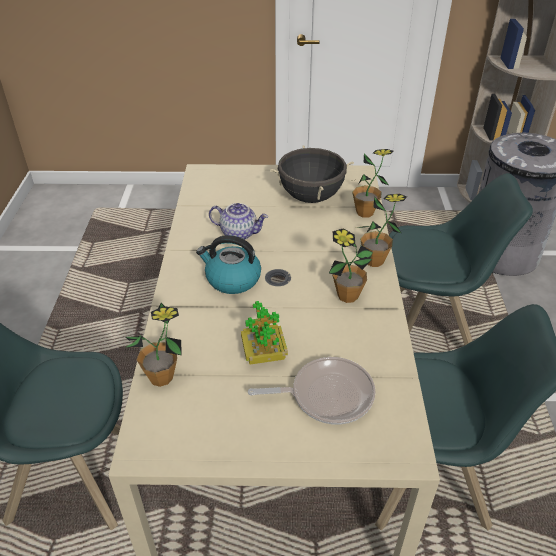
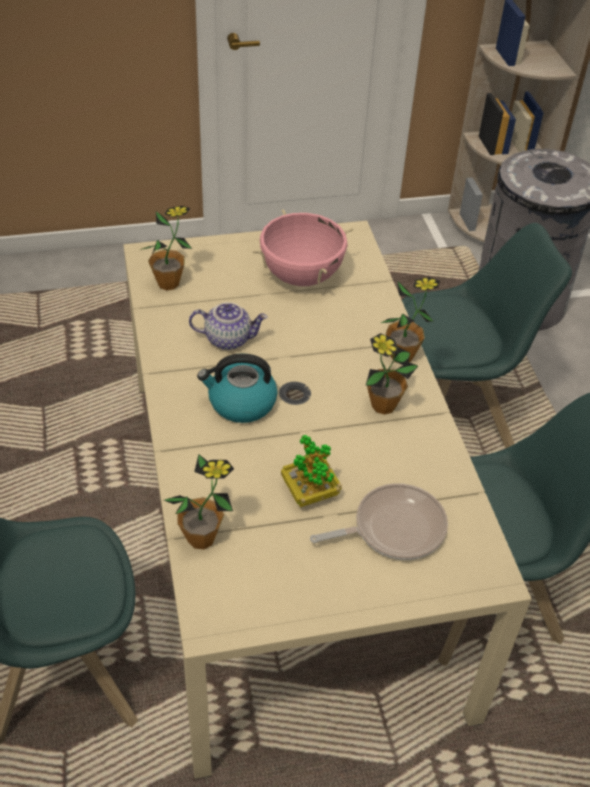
camera: 15 degrees left, 5 degrees up
black cooking pot [270,145,354,203] -> pink cooking pot [252,209,353,286]
potted plant [351,149,393,218] -> potted plant moved to [140,205,192,290]

